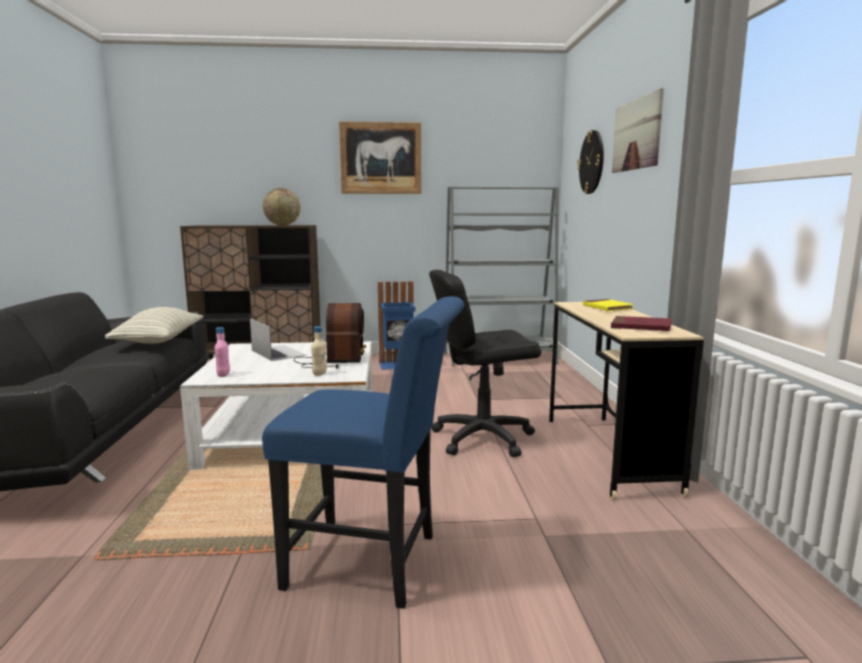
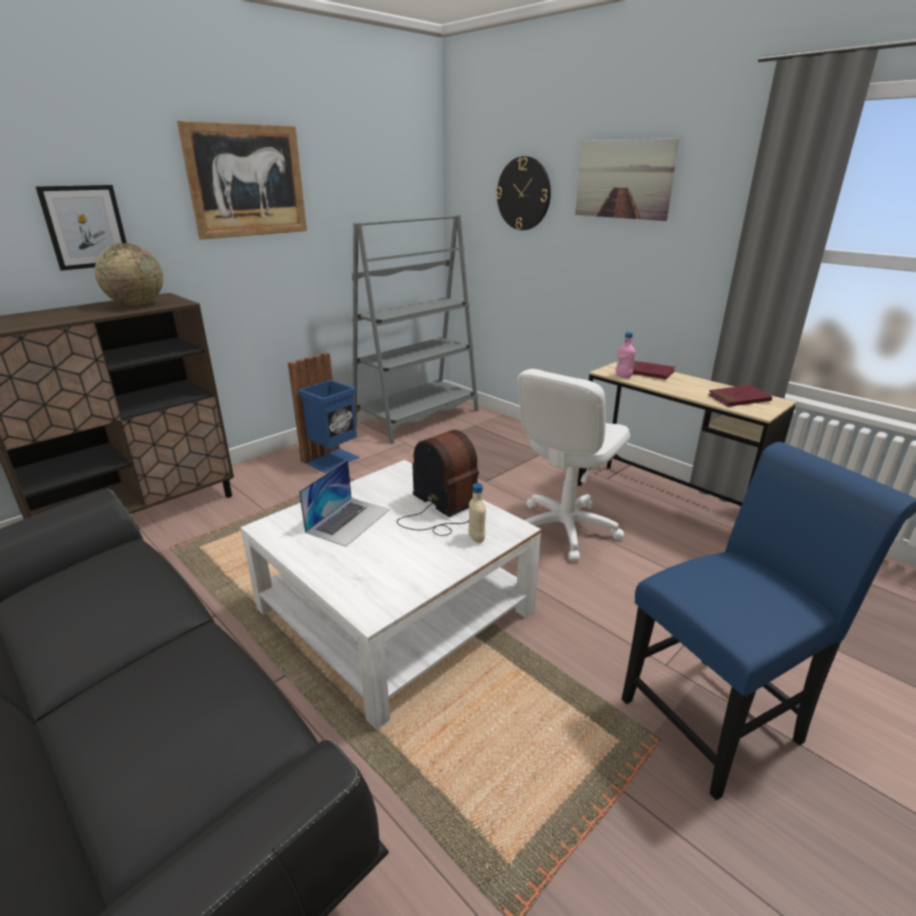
camera: 40 degrees left, 15 degrees up
pillow [105,307,203,344] -> none
pink bottle [215,327,230,377] -> pink bottle moved to [616,332,636,378]
laptop [250,318,306,361] -> laptop turned 105 degrees clockwise [299,460,390,547]
black office chair [429,270,541,457] -> white office chair [517,369,630,562]
yellow book [583,299,634,311] -> red book [633,361,676,379]
none -> picture [36,185,127,271]

